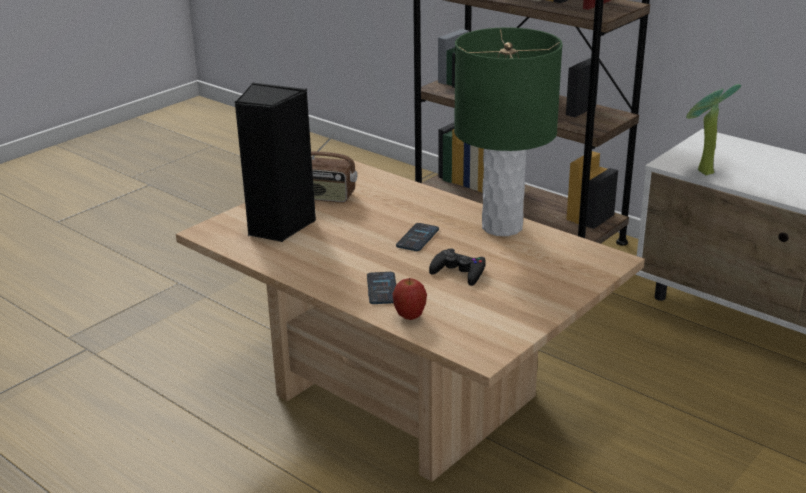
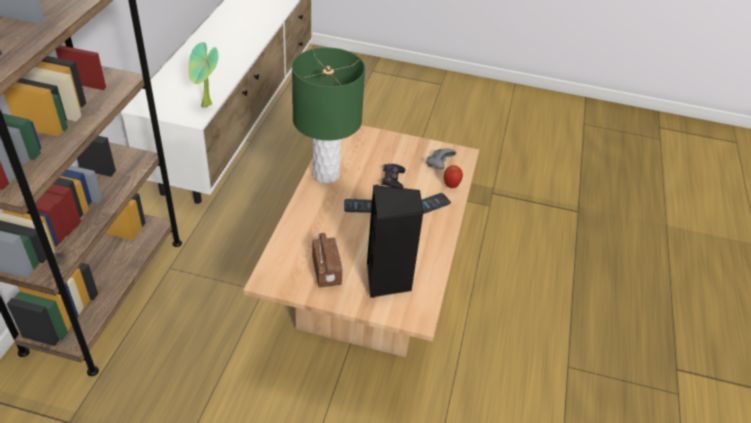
camera: 120 degrees left, 15 degrees up
none -> grey game controller [426,148,456,169]

